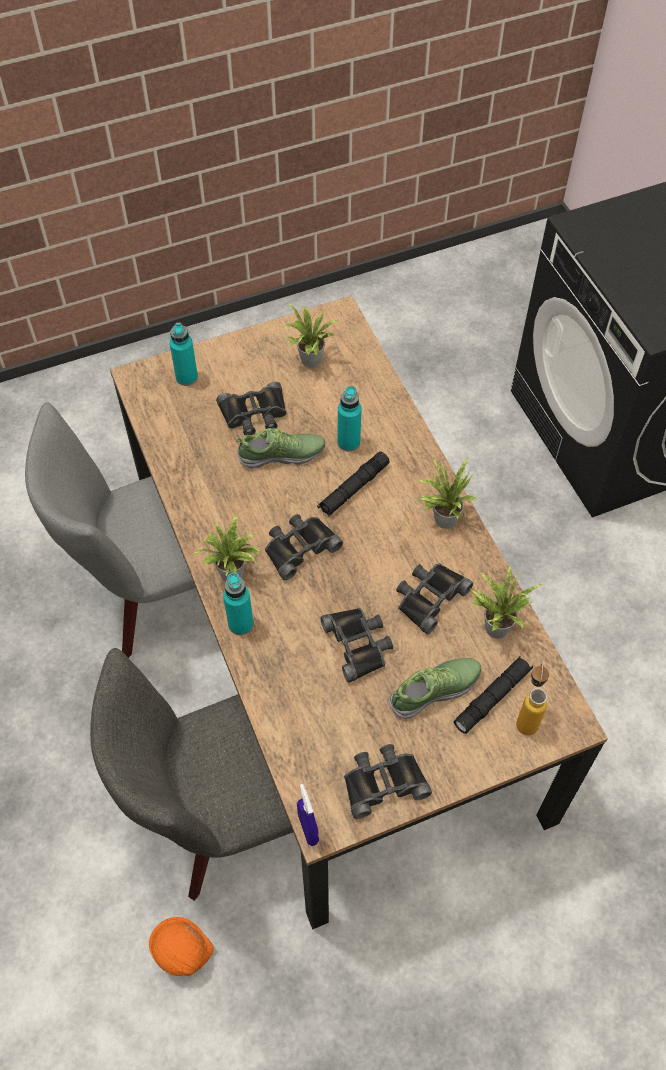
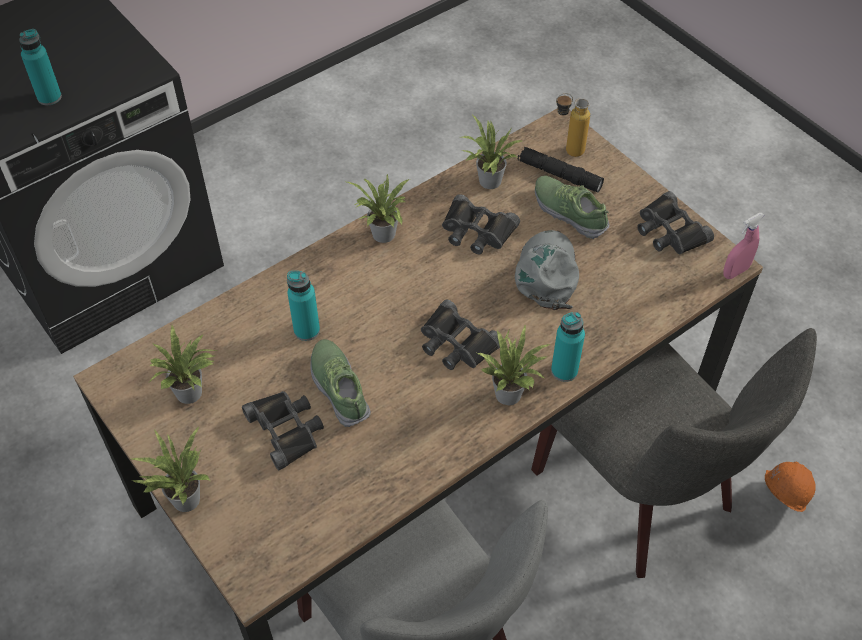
camera: 105 degrees left, 5 degrees down
turquoise bottle [169,322,198,386] -> turquoise bottle moved to [19,29,62,105]
blue spray bottle [297,784,319,846] -> pink spray bottle [723,213,764,279]
black flashlight [317,451,390,517] -> none
black binoculars [320,608,393,683] -> grey cap [515,230,579,310]
none -> potted plant [132,427,210,512]

